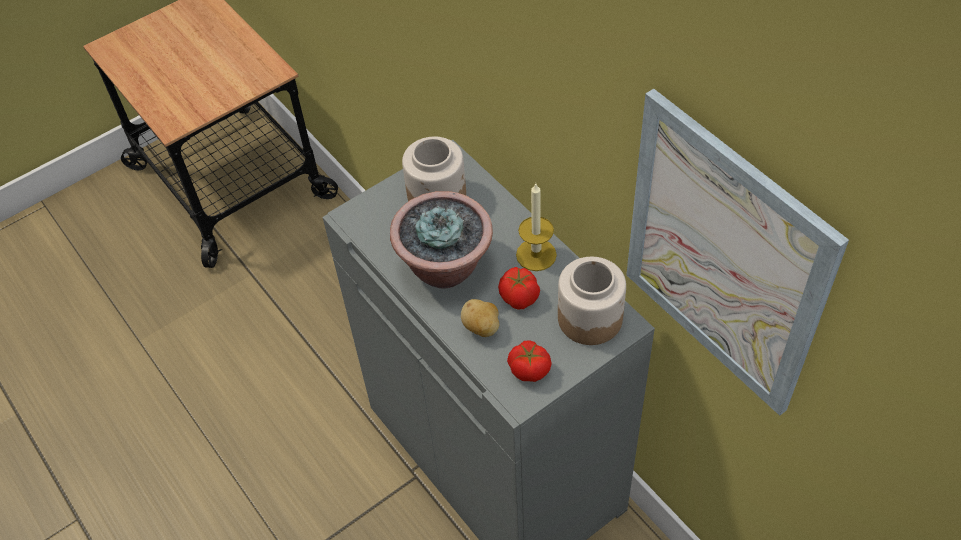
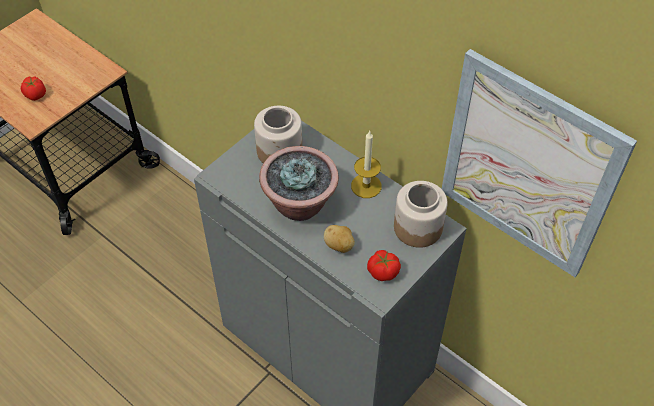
camera: 15 degrees left, 0 degrees up
tomato [498,267,540,309] -> tomato moved to [21,76,46,101]

